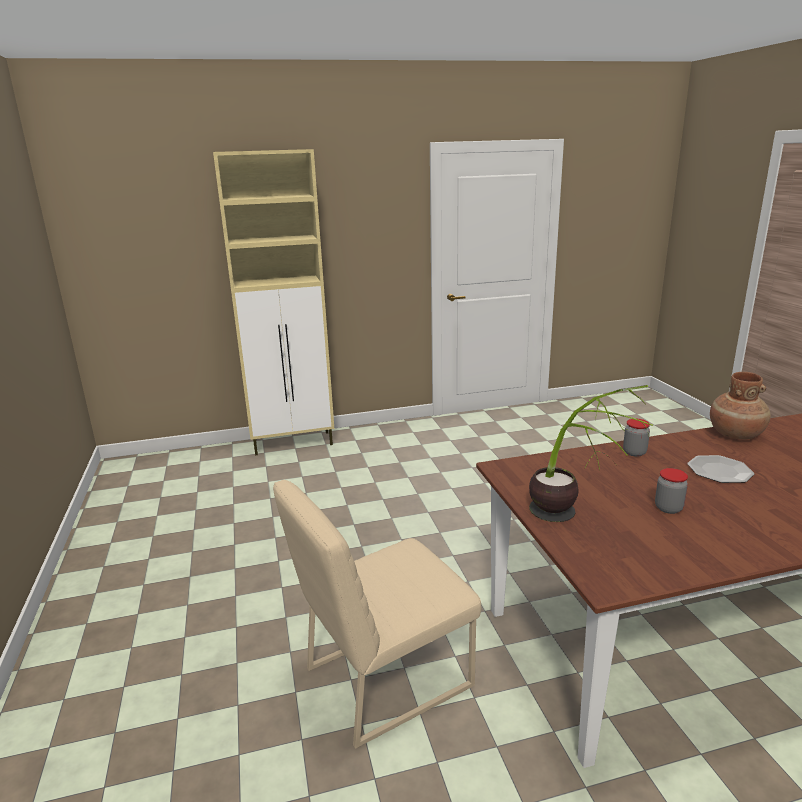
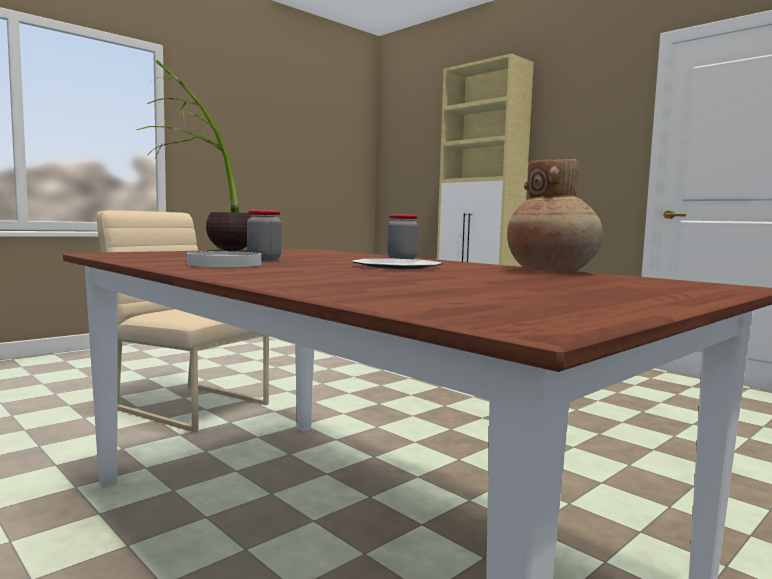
camera: 60 degrees right, 15 degrees down
none -> white plate [187,251,261,267]

